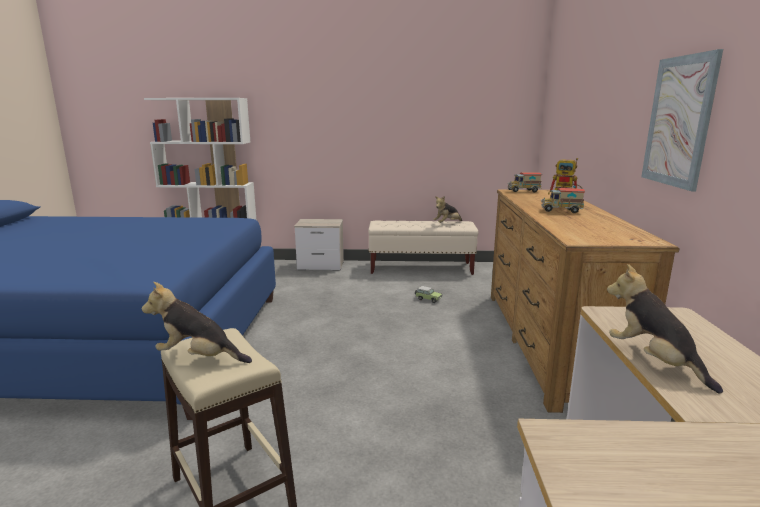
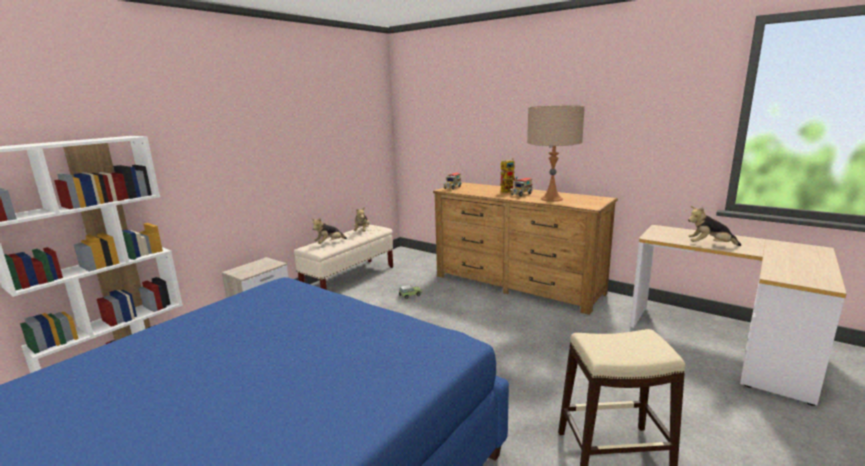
camera: 55 degrees left, 0 degrees up
plush toy [142,282,252,363] -> plush toy moved to [312,218,347,244]
picture [641,49,723,192] -> none
none -> beige table lamp [527,105,585,202]

